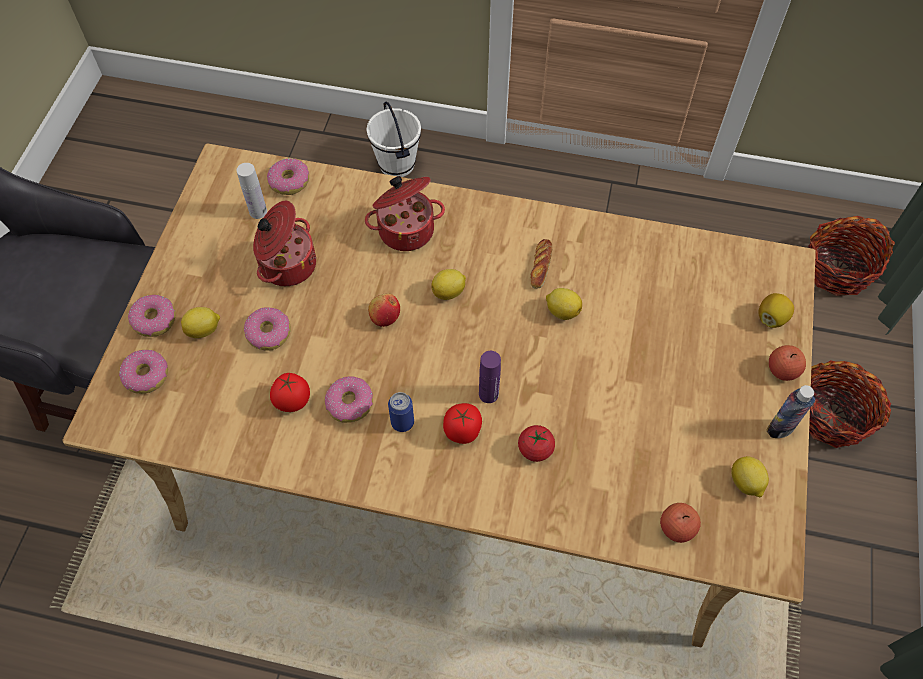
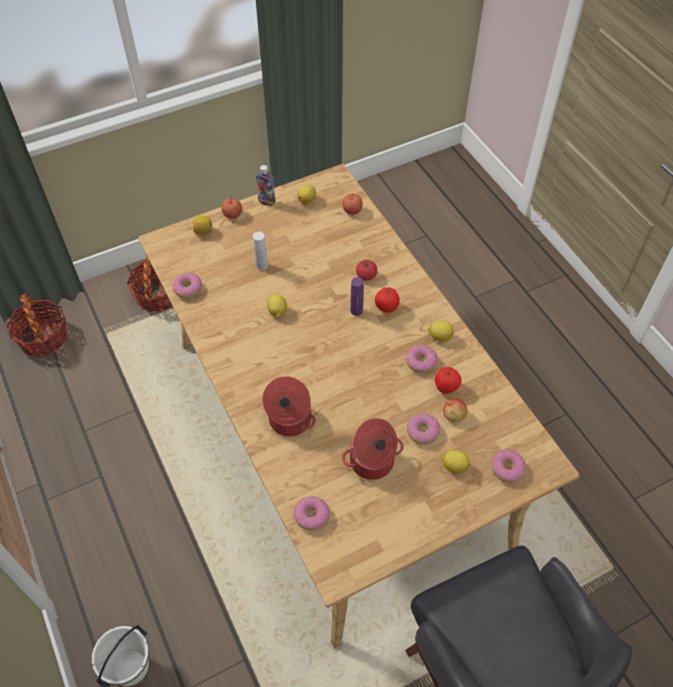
camera: 130 degrees left, 5 degrees down
donut [128,295,176,337] -> donut moved to [172,273,202,298]
white bottle [236,163,267,219] -> white bottle moved to [253,232,268,270]
apple [368,293,400,327] -> apple moved to [443,399,467,422]
can [388,392,414,432] -> none
lemon [431,269,466,300] -> lemon moved to [428,321,454,342]
bread [531,239,552,289] -> none

